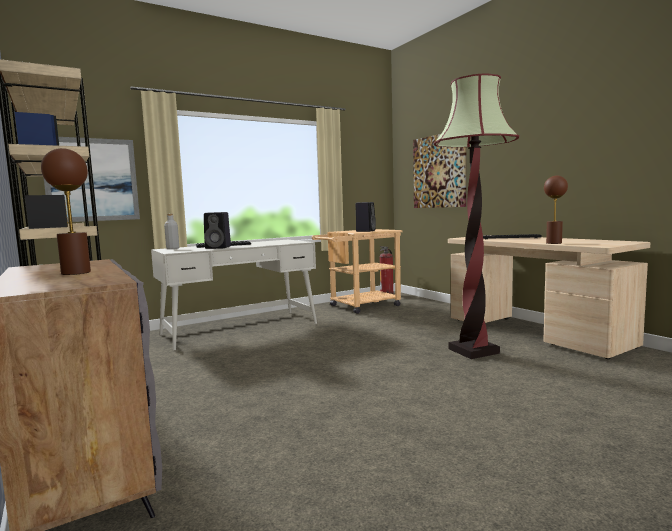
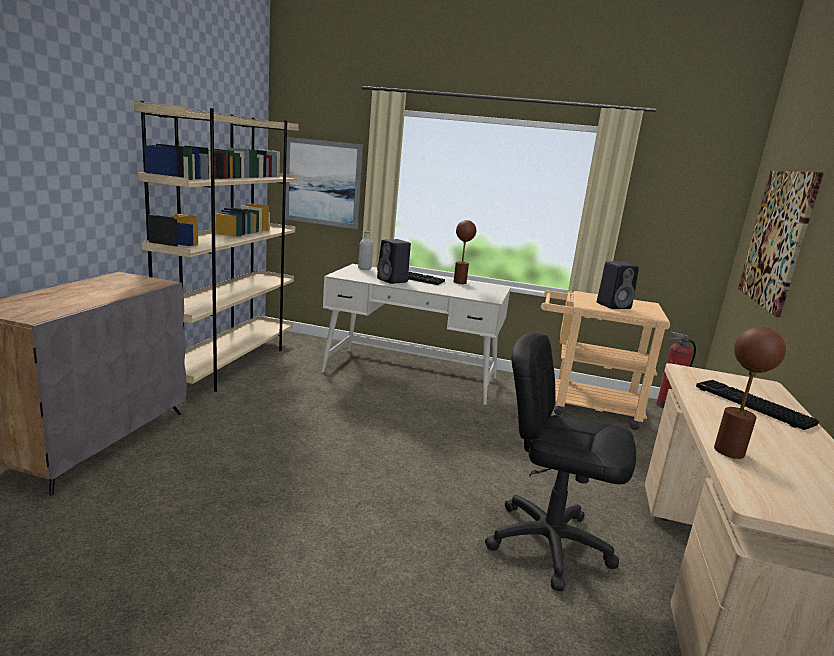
camera: 45 degrees right, 10 degrees up
brown table lamp [41,148,91,275] -> brown table lamp moved to [453,220,476,284]
floor lamp [434,73,519,359] -> black office chair [485,332,636,591]

